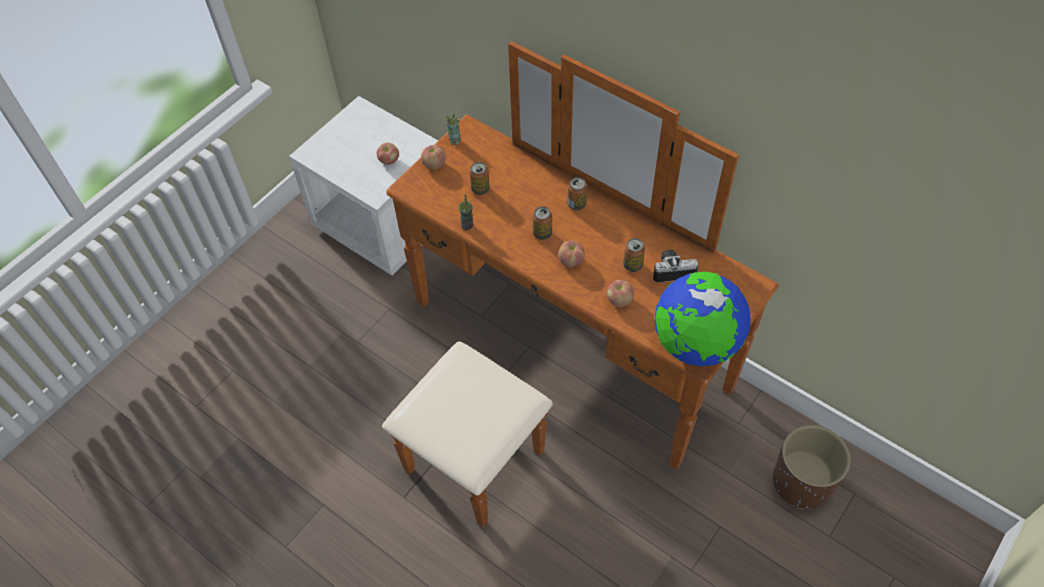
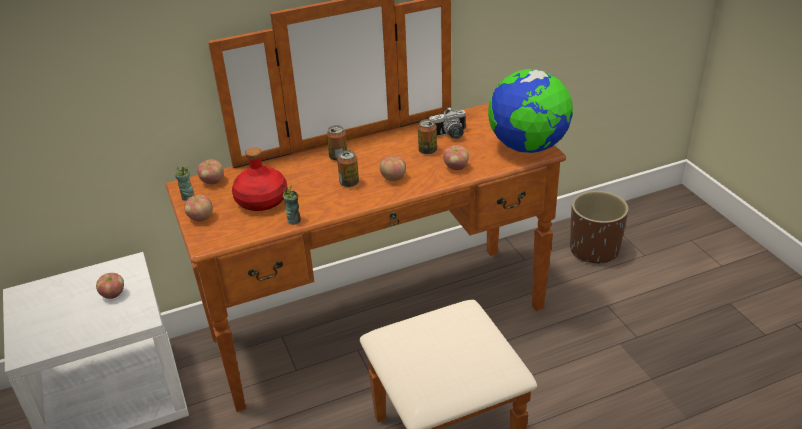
camera: 60 degrees left, 20 degrees down
can [469,162,490,195] -> red bottle [232,147,288,211]
camera [653,250,698,283] -> camera turned 135 degrees counterclockwise [429,107,466,139]
none -> apple [197,159,224,185]

